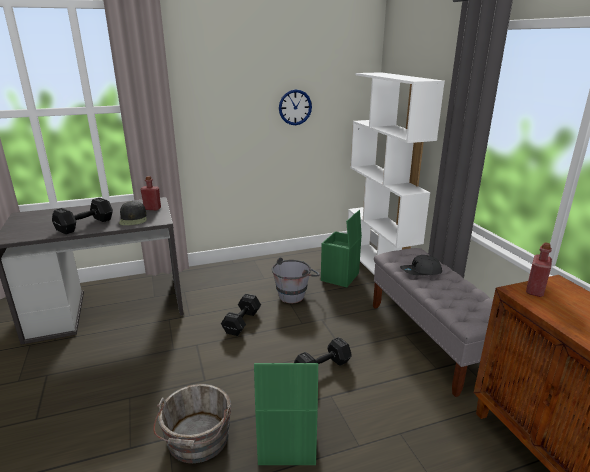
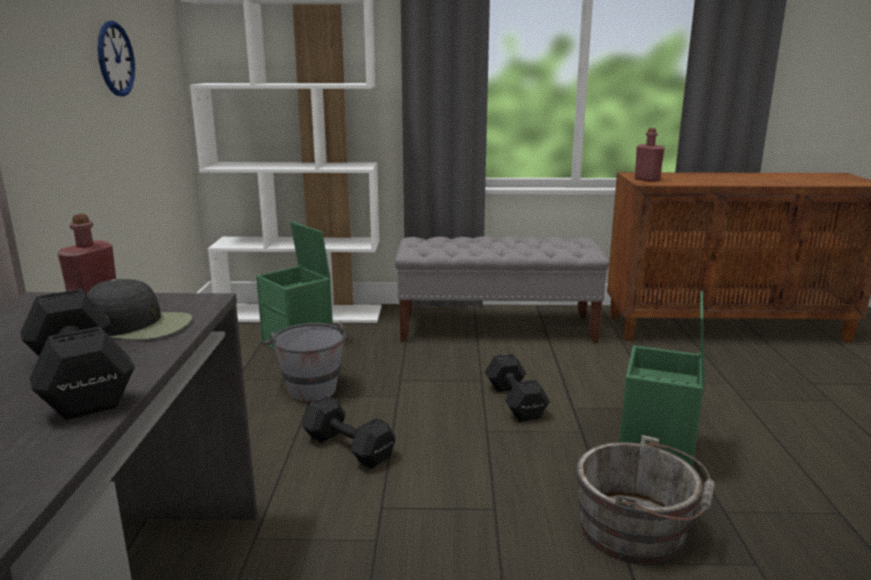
camera: 70 degrees left, 5 degrees down
grey cap [400,255,442,275] -> none

